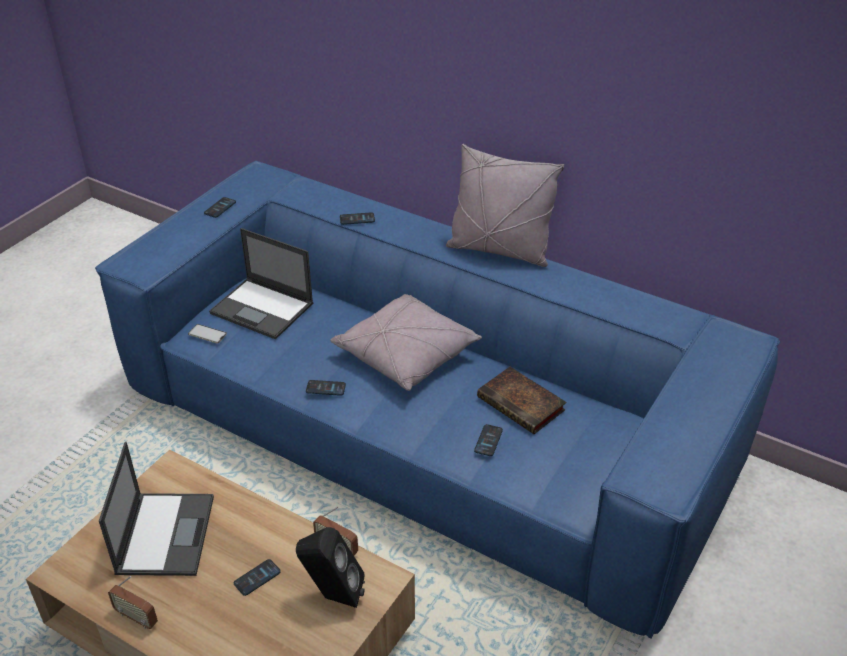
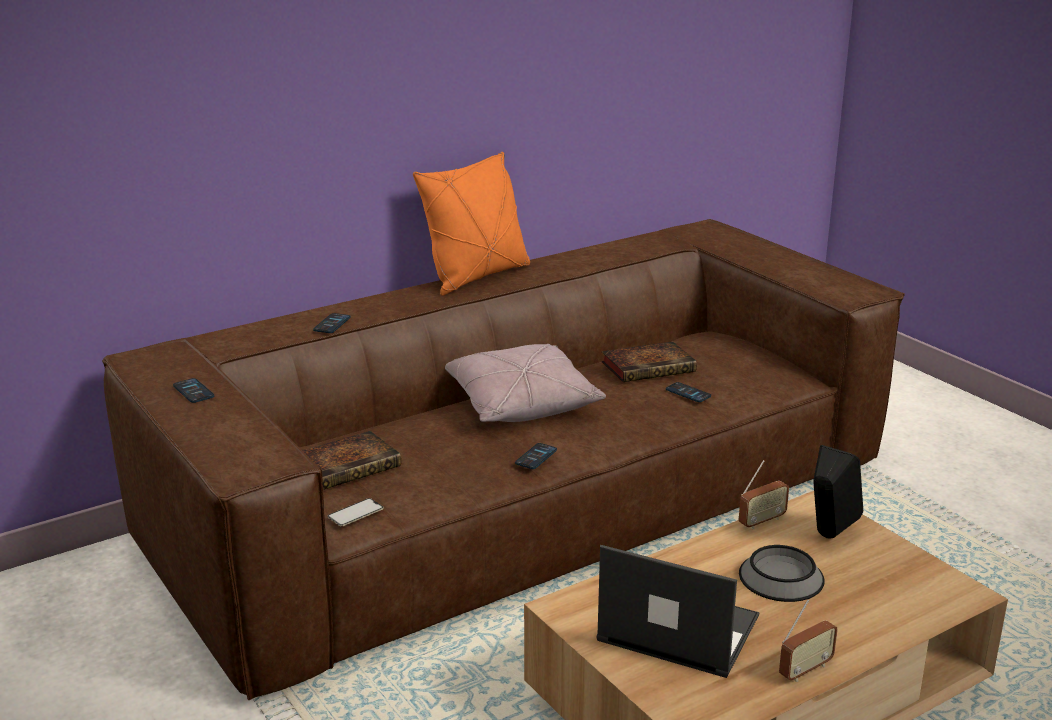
camera: 65 degrees left, 15 degrees down
blue sofa [95,161,780,638] -> brown sofa [102,219,905,700]
laptop [209,228,314,340] -> book [303,431,401,490]
phone [234,559,281,596] -> bowl [739,545,825,602]
purple pillow [446,144,564,267] -> orange pillow [413,152,530,296]

